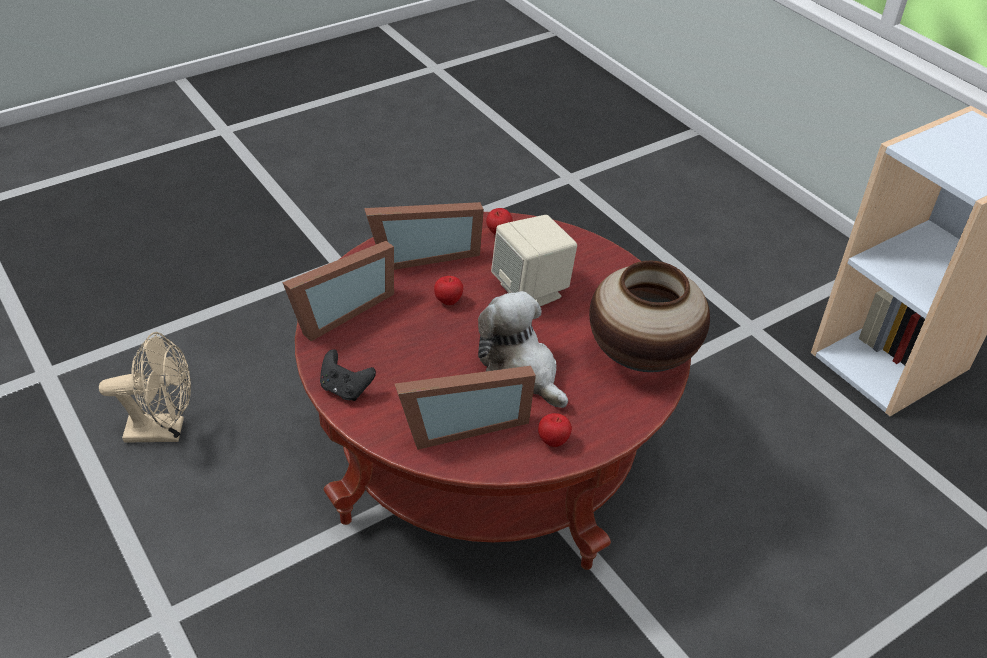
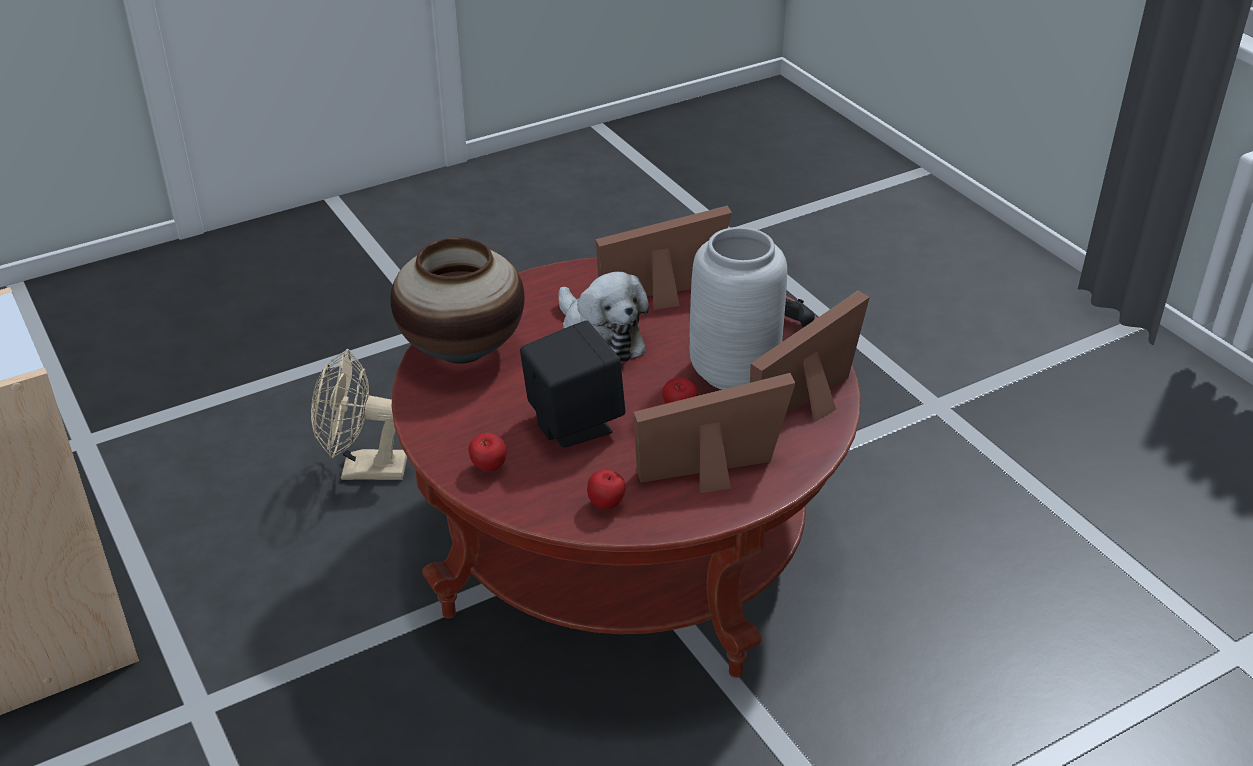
camera: 175 degrees left, 5 degrees down
beige fan [99,332,191,443] -> beige fan moved to [311,349,407,480]
beige speaker [491,215,577,306] -> black speaker [520,321,626,447]
apple [538,413,572,447] -> apple moved to [469,433,507,471]
none -> grey vase [689,227,787,390]

